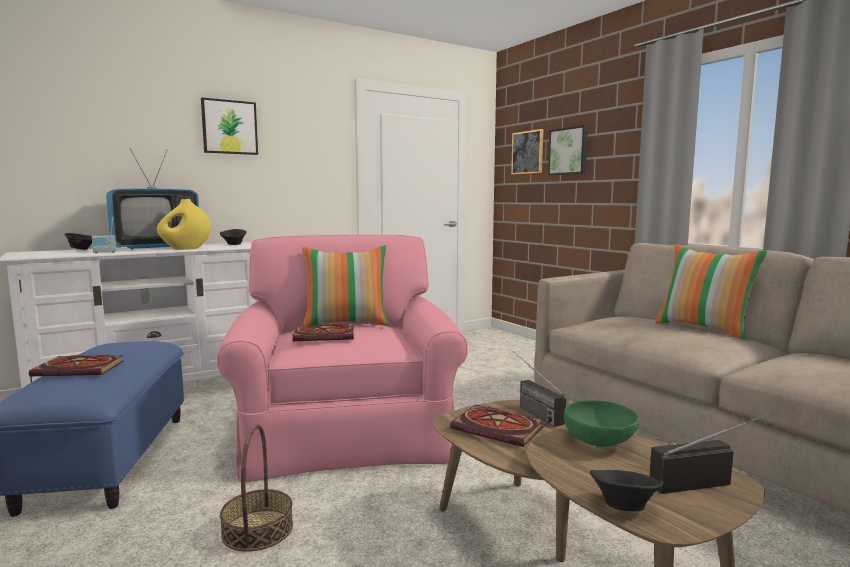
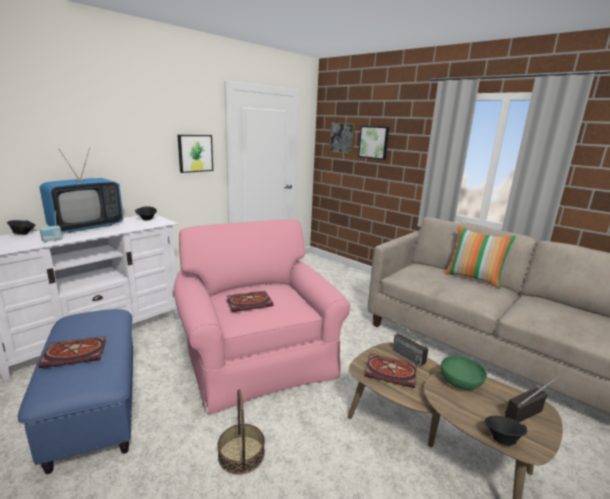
camera: 15 degrees left, 10 degrees up
yellow vase [157,199,211,250] -> none
picture [201,98,258,155] -> picture moved to [178,135,213,173]
pillow [302,245,389,326] -> none

